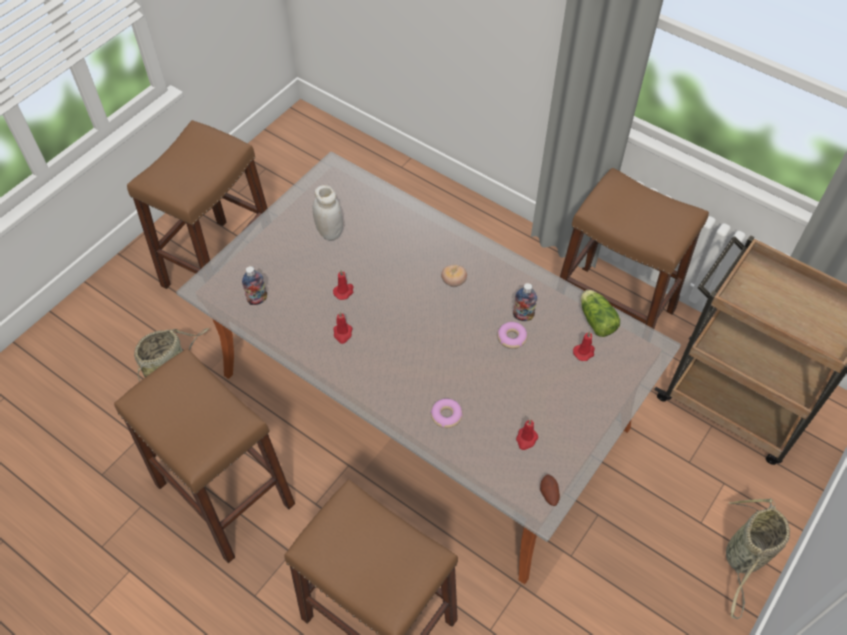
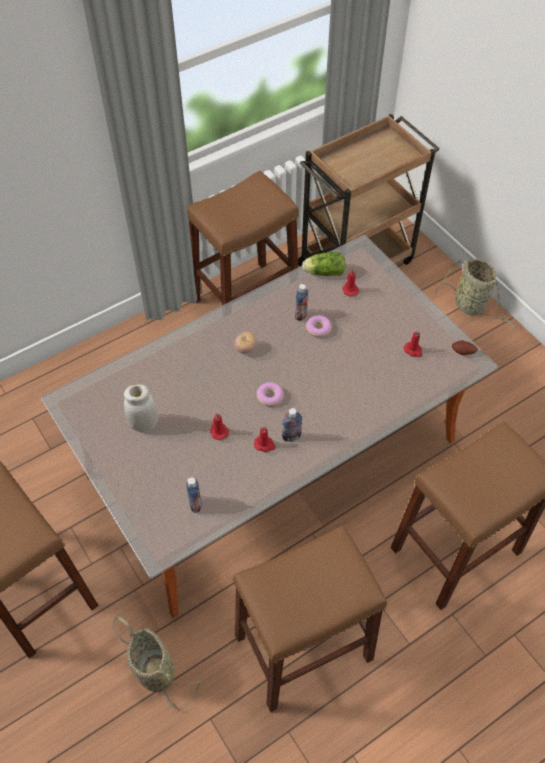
camera: 70 degrees left, 0 degrees up
donut [430,399,463,428] -> donut moved to [257,382,284,406]
none -> bottle [282,408,302,442]

